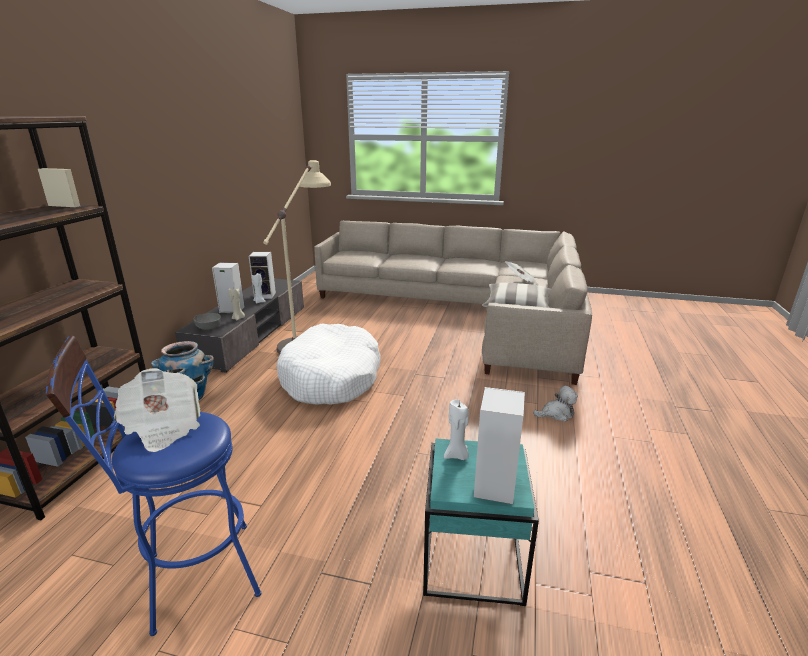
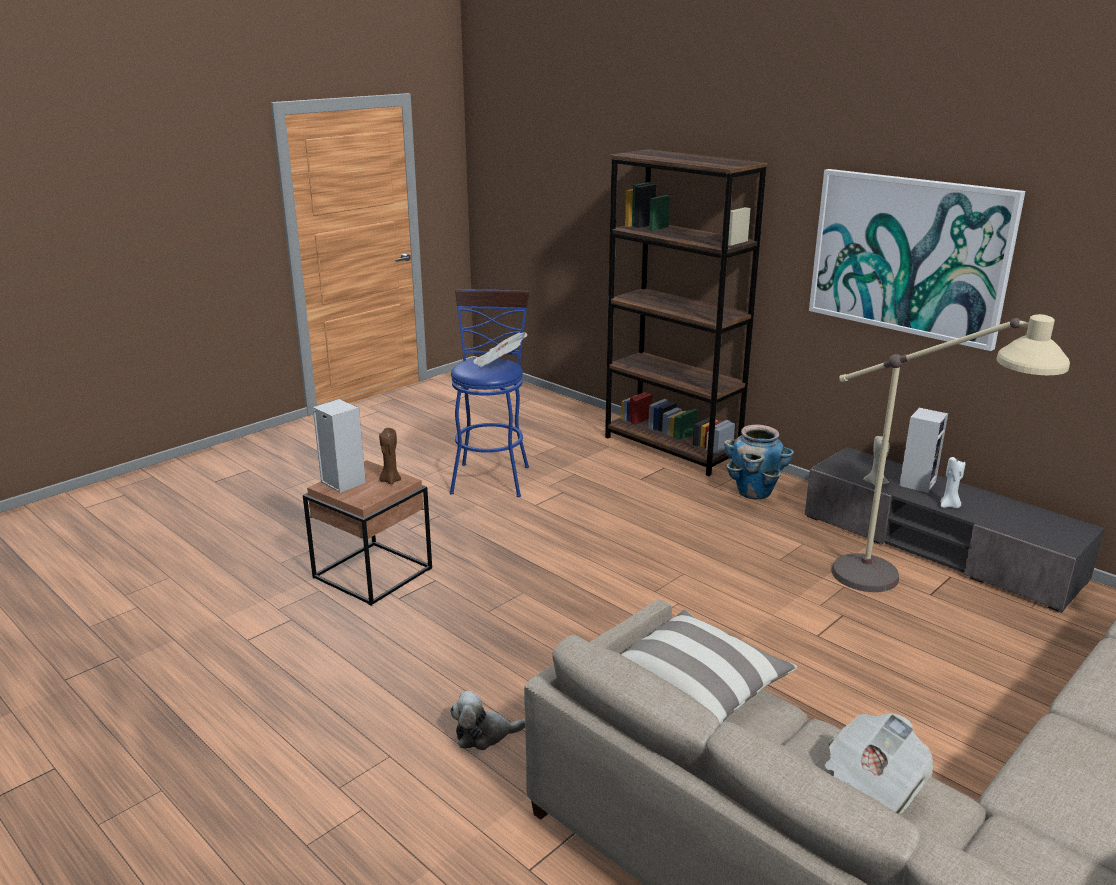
camera: 120 degrees right, 0 degrees up
grey bowl [193,313,221,330] -> none
speaker [249,252,276,299] -> none
white dog bed [277,323,381,405] -> none
turquoise side table [423,439,539,606] -> brown side table [303,460,432,606]
white candle [444,399,469,460] -> brown candle [379,428,401,485]
plush toy [533,385,578,422] -> plush toy turned 60 degrees clockwise [450,691,525,750]
none -> picture [809,169,1025,351]

